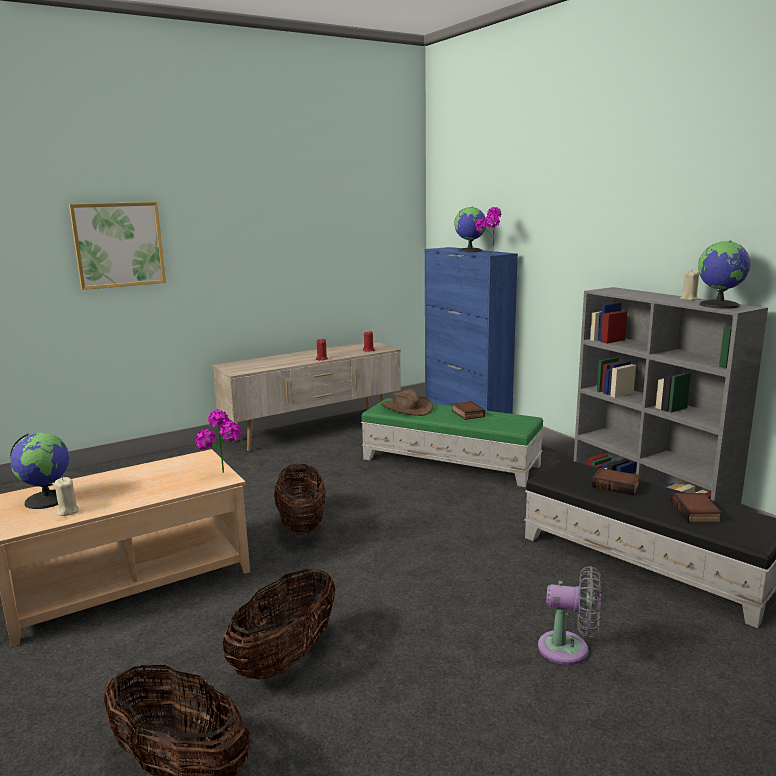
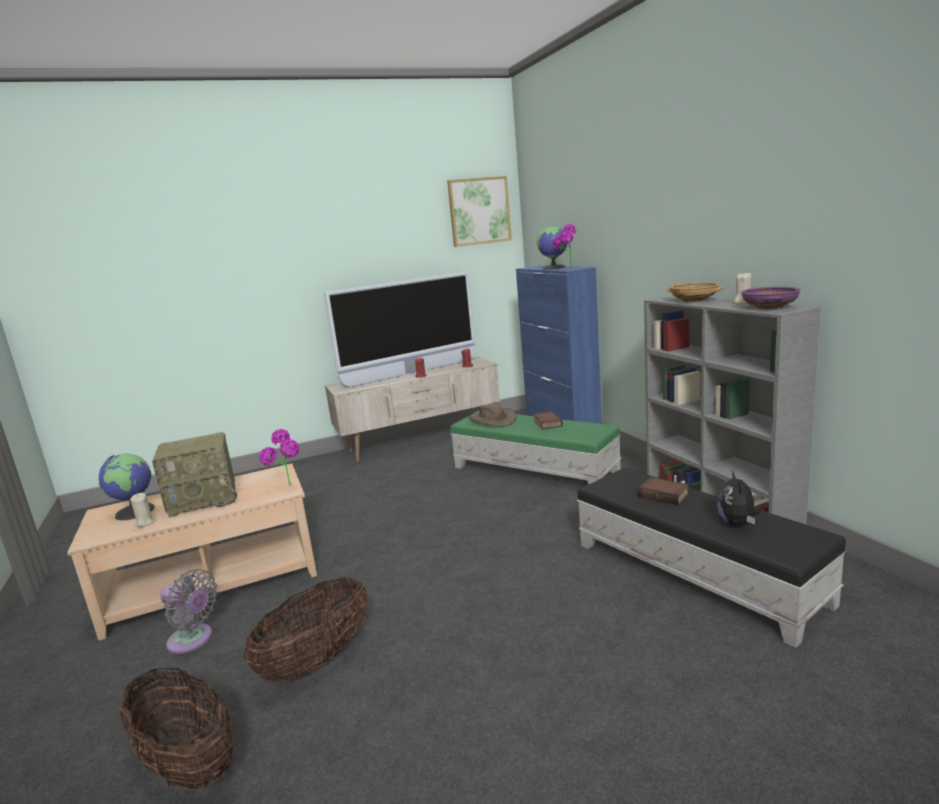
camera: 10 degrees right, 0 degrees up
picture [69,202,166,290] -> picture moved to [447,176,512,247]
basket [274,464,326,535] -> none
grey fan [538,566,601,665] -> grey fan moved to [160,569,218,654]
book [671,493,722,523] -> plush toy [717,471,763,527]
globe [698,240,751,309] -> purple bowl [741,287,800,310]
none -> radio [152,432,237,518]
none -> television [324,272,475,387]
none -> beige bowl [667,282,723,302]

